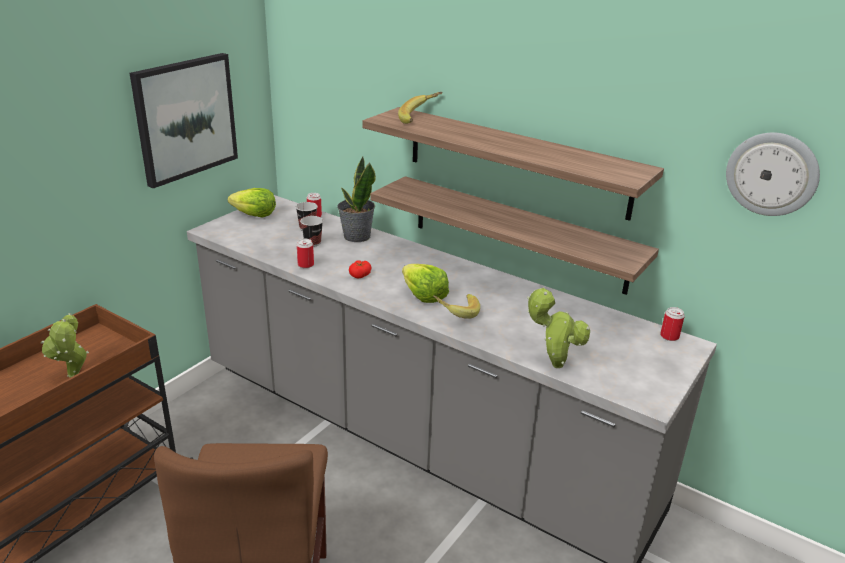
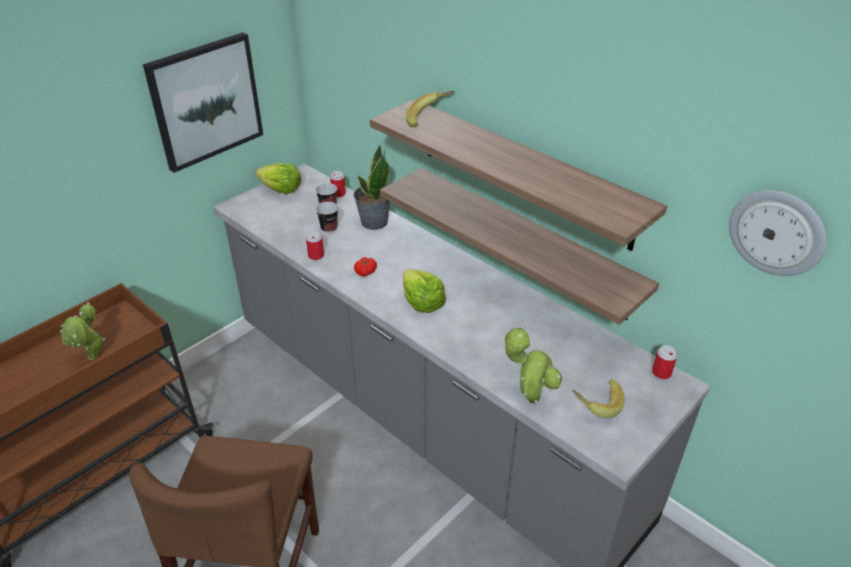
camera: 10 degrees right, 10 degrees up
banana [433,294,480,319] -> banana moved to [572,380,625,418]

